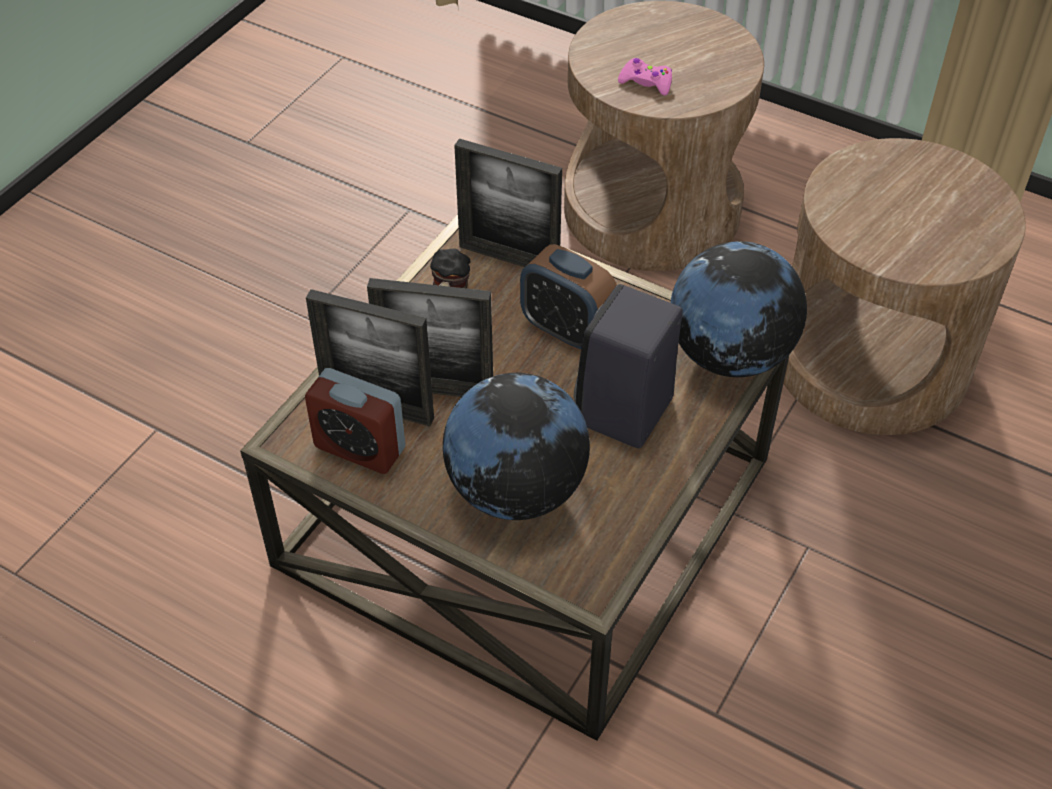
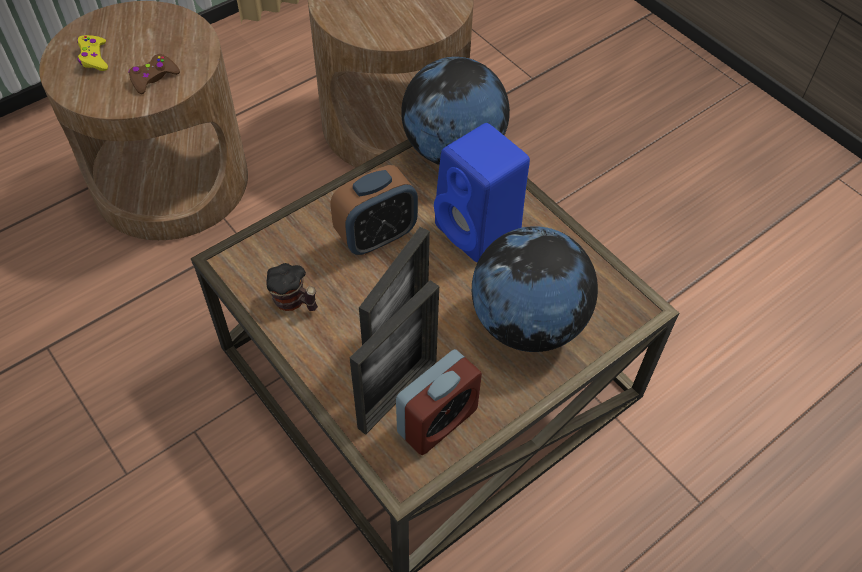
camera: 70 degrees left, 5 degrees up
picture frame [454,139,562,267] -> none
black speaker [574,284,683,448] -> blue speaker [434,123,530,262]
pink game controller [618,58,672,96] -> brown game controller [129,54,180,94]
none -> yellow game controller [77,35,108,71]

